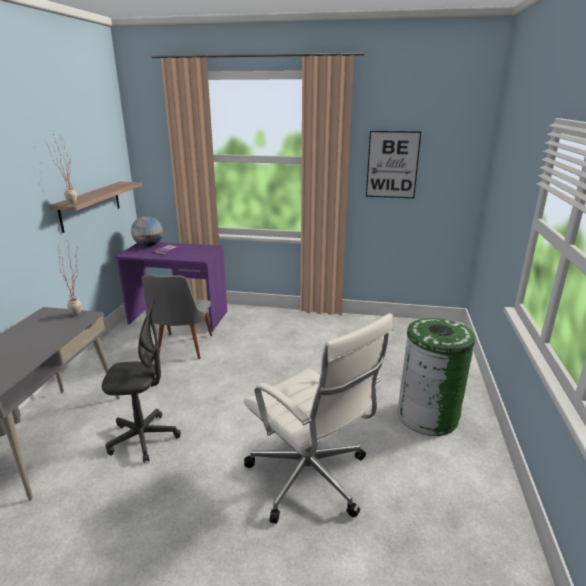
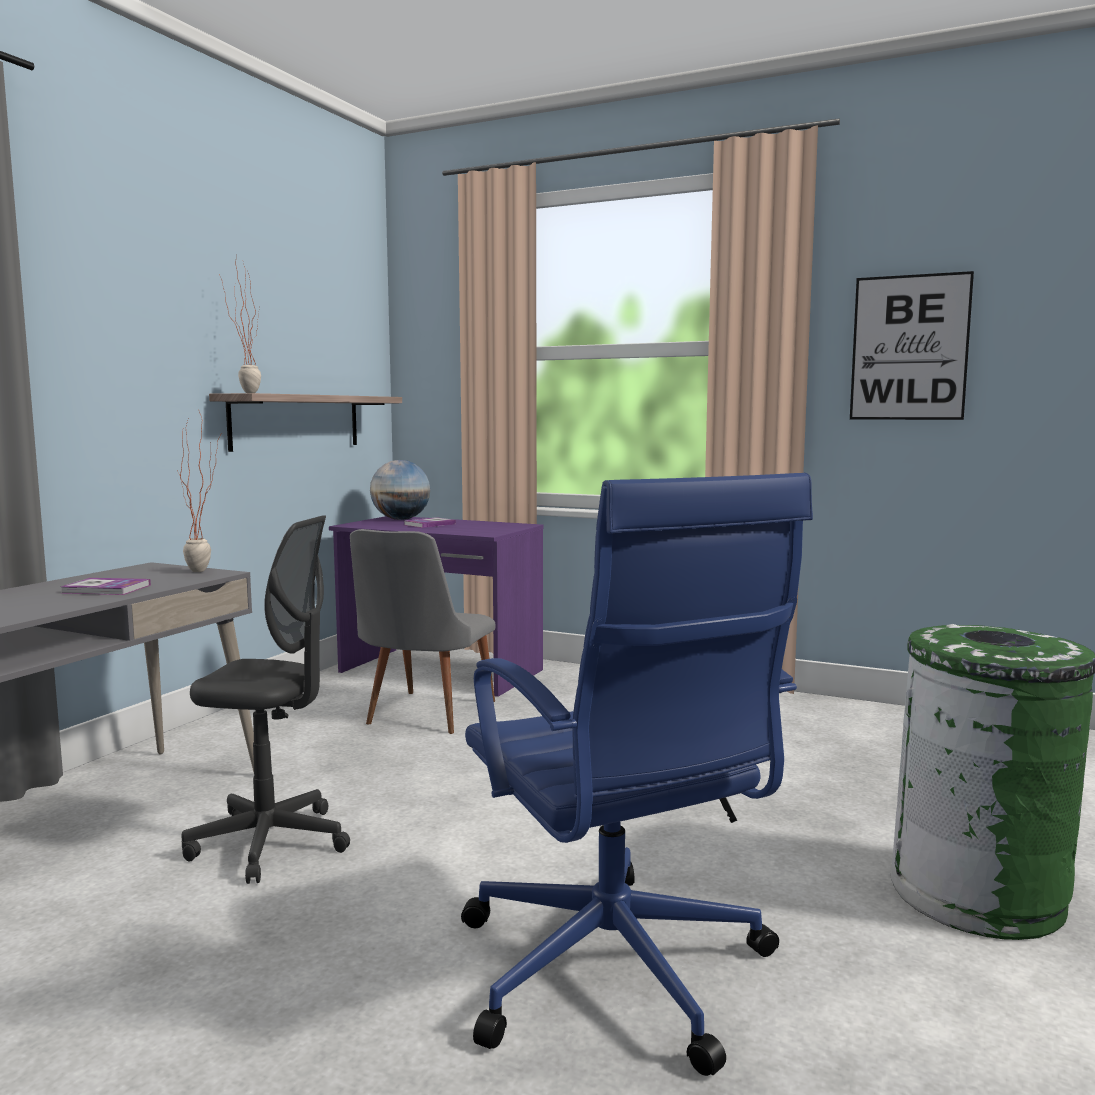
camera: 15 degrees right, 15 degrees down
white office chair [244,313,393,524] -> blue office chair [461,473,813,1076]
none -> book [60,578,151,595]

